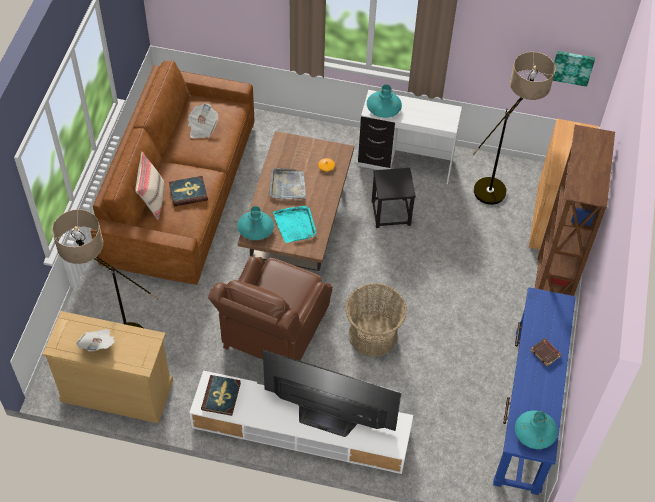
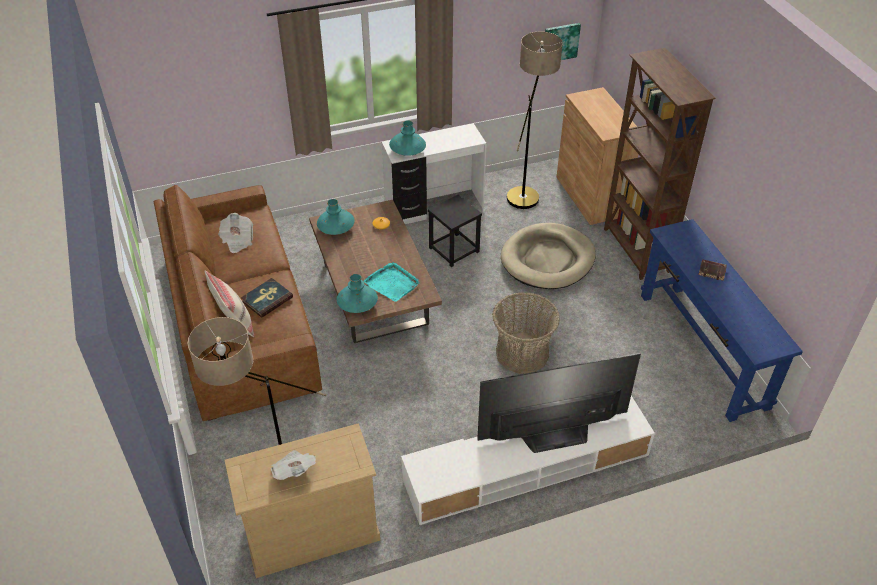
camera: 30 degrees left, 10 degrees down
book [201,375,241,416] -> none
brown armchair [208,256,333,361] -> none
grey tray [270,168,306,199] -> none
turquoise vase [515,410,558,449] -> turquoise vase moved to [317,199,355,235]
none -> beige dog bed [501,223,596,289]

